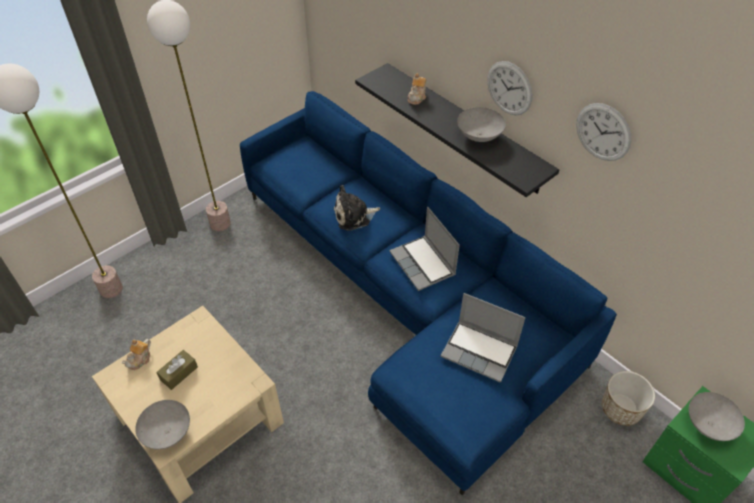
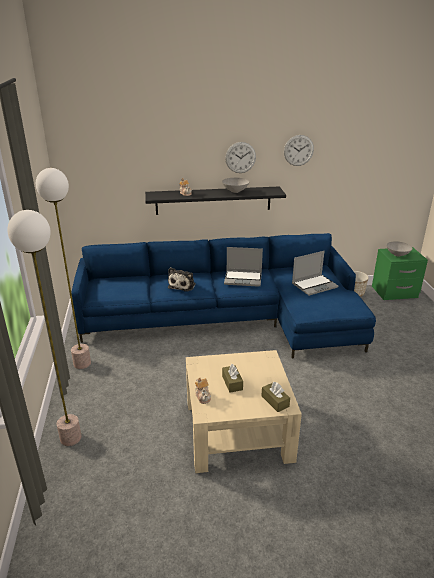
camera: 55 degrees left, 20 degrees down
grey bowl [135,400,190,449] -> brown tissue box [261,382,290,412]

